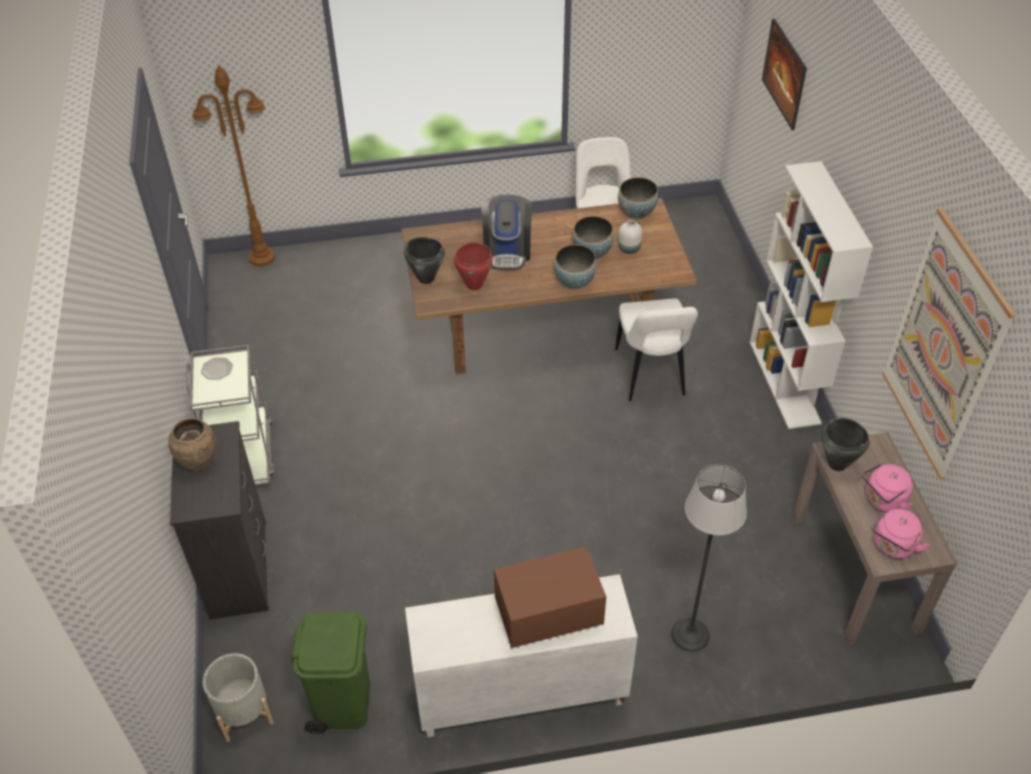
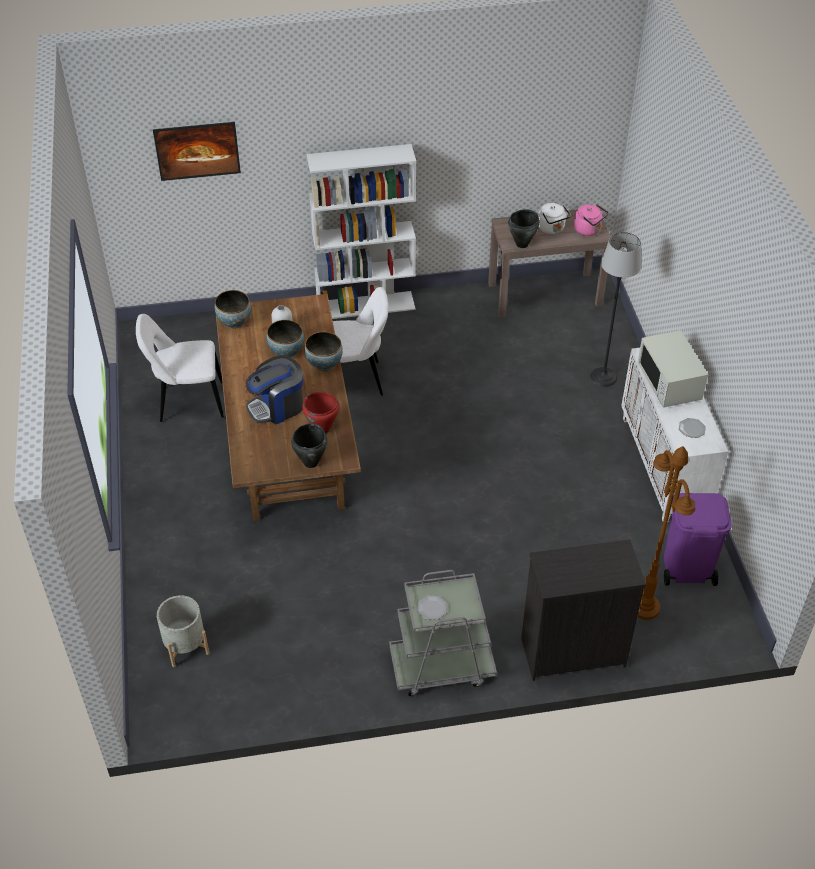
camera: 90 degrees left, 0 degrees up
brown vase [168,418,217,471] -> none
brown floor lamp [193,65,275,266] -> brown floor lamp moved to [637,446,695,620]
grey planter [203,653,273,742] -> grey planter moved to [157,595,210,667]
green trash can [291,612,370,734] -> purple trash can [664,493,732,586]
coffee machine [482,195,532,270] -> coffee machine turned 150 degrees clockwise [246,355,303,424]
brown microwave [494,547,606,648] -> white microwave [637,330,708,408]
pink kettle [863,463,913,512] -> white kettle [538,203,571,234]
picture [882,208,1016,480] -> none
none -> plate [679,418,706,438]

